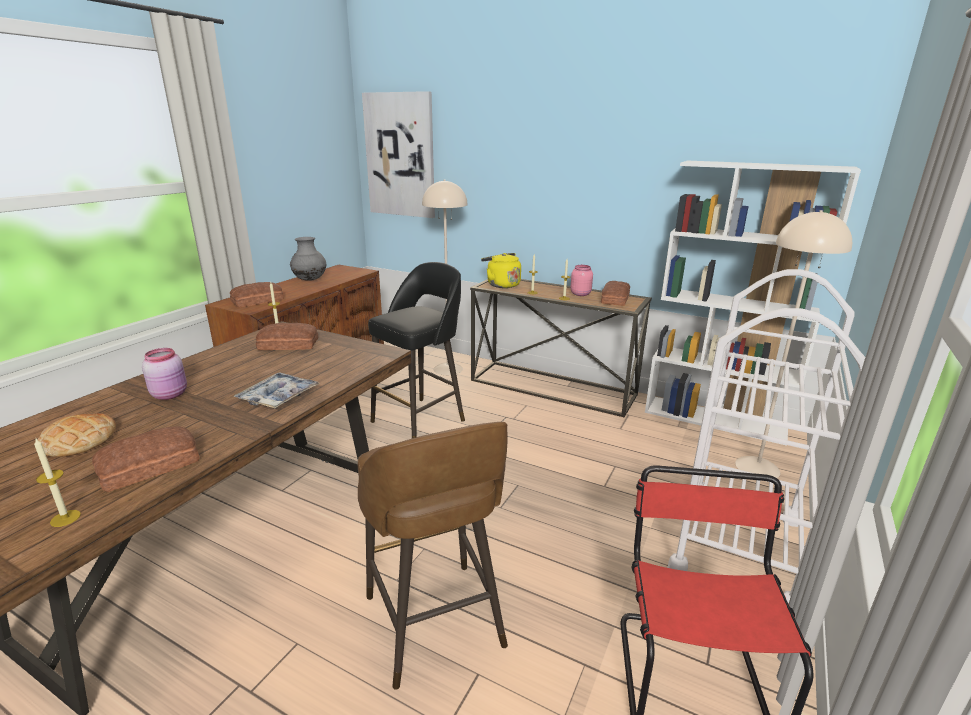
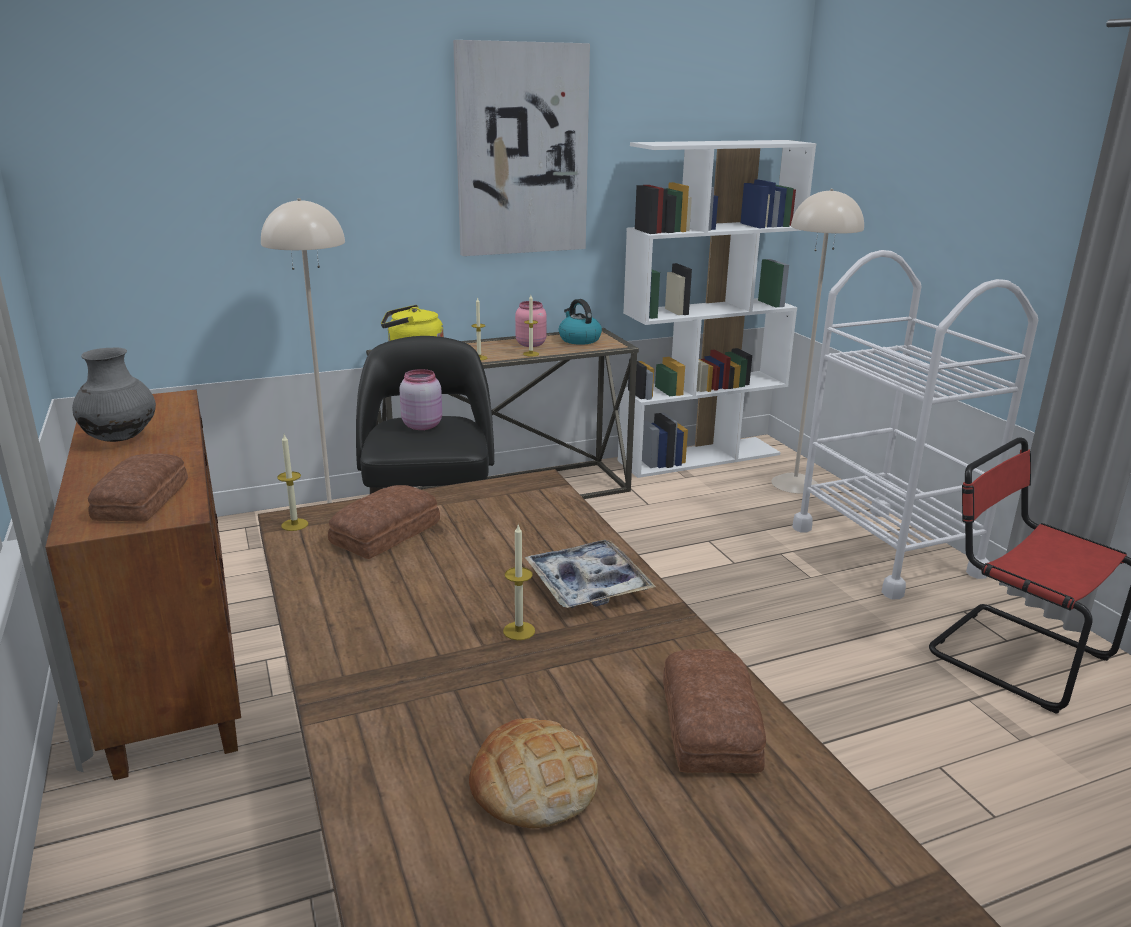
camera: 50 degrees left, 0 degrees up
candle [34,439,81,527] -> candle moved to [503,525,535,640]
pink jar [142,348,187,400] -> pink jar moved to [399,369,442,430]
brown stool [358,422,508,690] -> none
picture [362,91,435,218] -> picture moved to [453,40,590,256]
bread [601,281,630,306] -> kettle [559,299,602,345]

